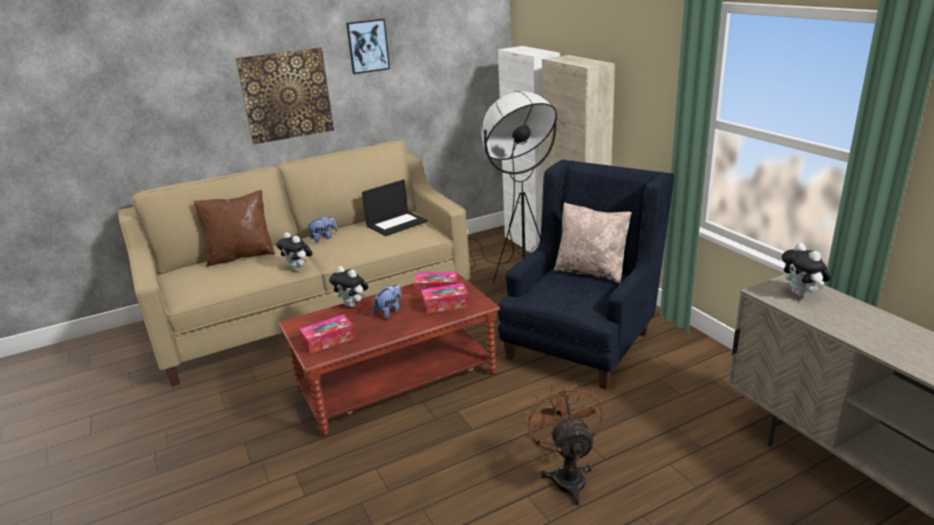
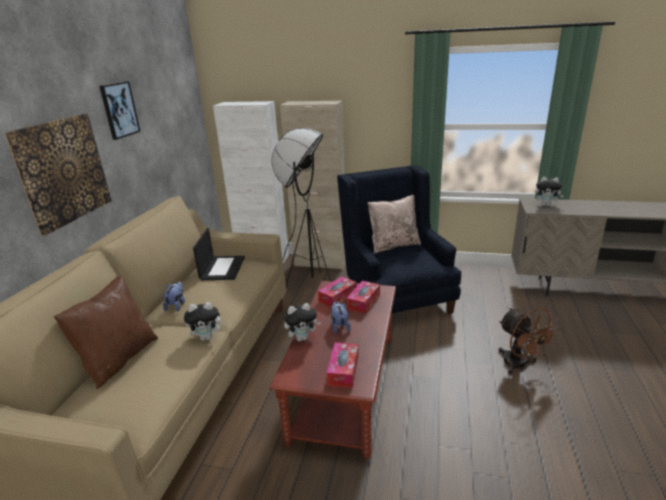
camera: 50 degrees left, 0 degrees up
brown fan [525,381,603,506] -> brown fan turned 150 degrees counterclockwise [499,308,560,374]

